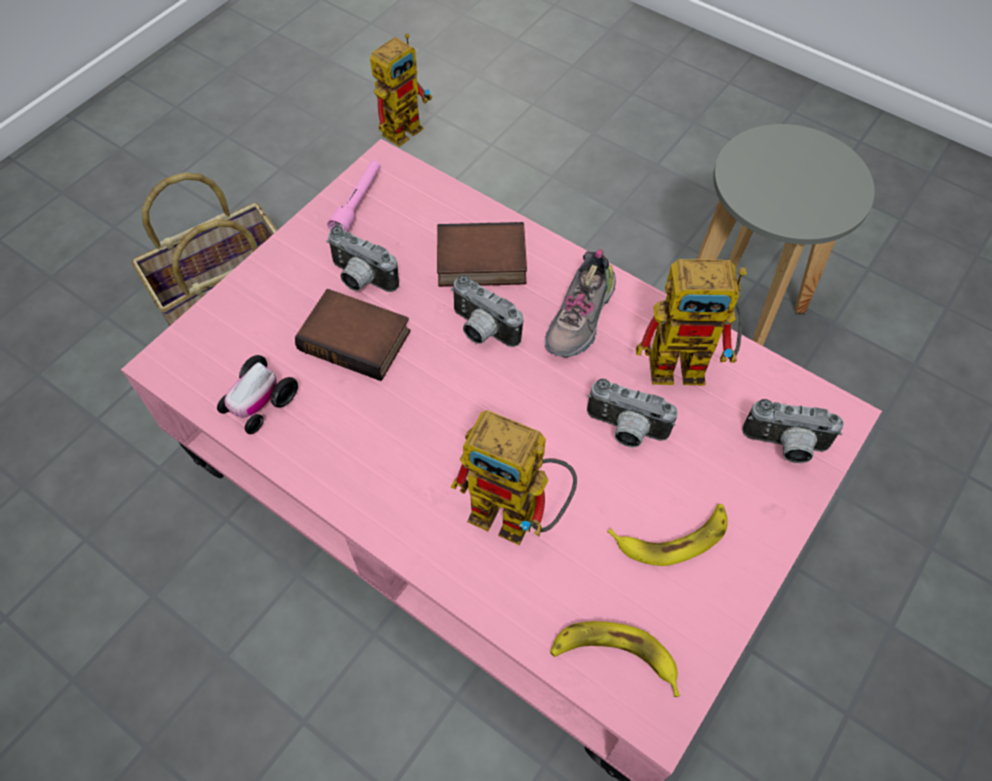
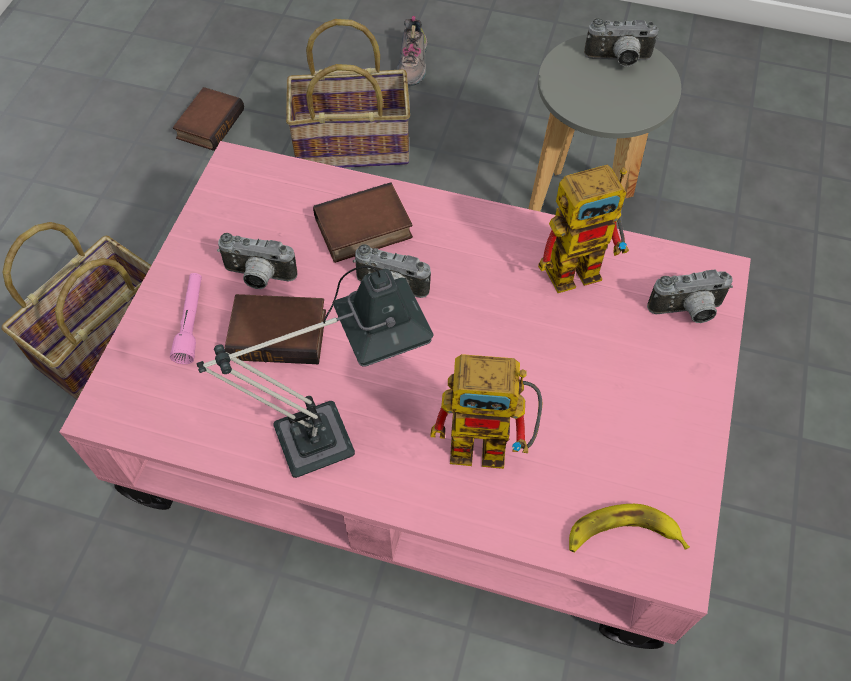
camera: 20 degrees left, 0 degrees up
toy car [217,355,298,434] -> none
pink flashlight [327,160,381,232] -> pink flashlight moved to [170,273,202,364]
toy robot [370,33,432,147] -> book [173,87,244,151]
shoe [545,249,616,357] -> shoe moved to [397,16,428,86]
camera [587,379,678,447] -> camera moved to [584,18,658,67]
banana [608,504,728,566] -> none
none -> table lamp [196,266,434,478]
none -> basket [286,19,410,168]

